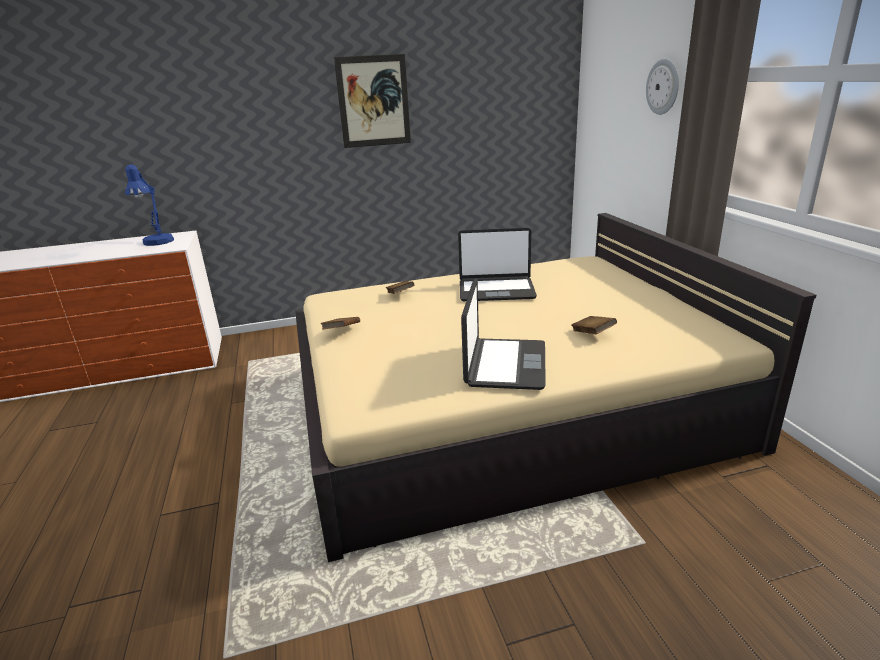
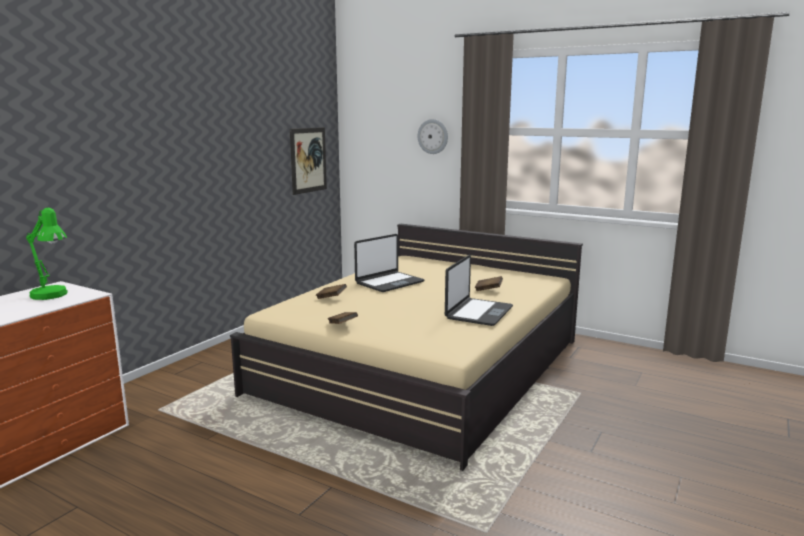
camera: 45 degrees left, 10 degrees down
blue table lamp [125,164,174,246] -> green table lamp [26,208,68,300]
picture [334,54,411,148] -> picture moved to [290,127,327,195]
laptop [461,278,546,390] -> laptop turned 60 degrees clockwise [445,255,513,326]

